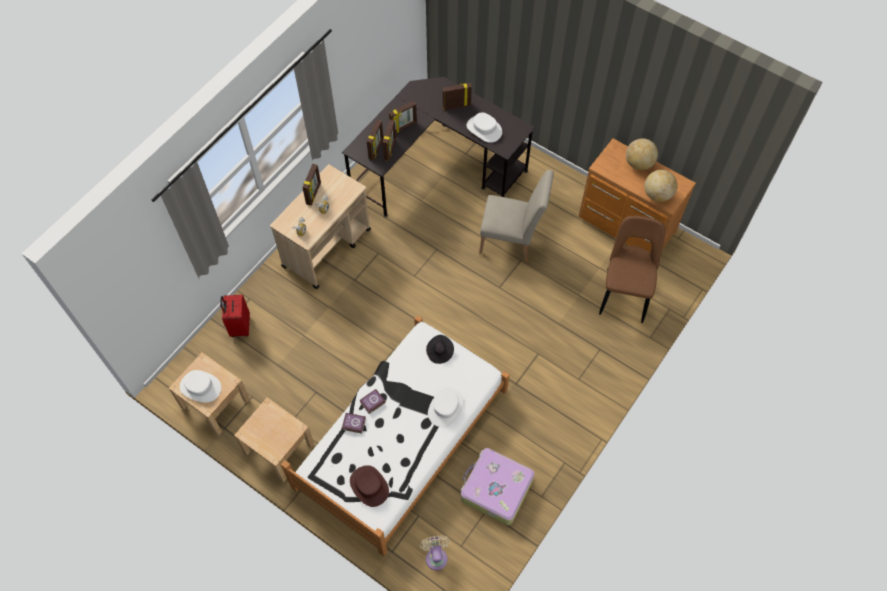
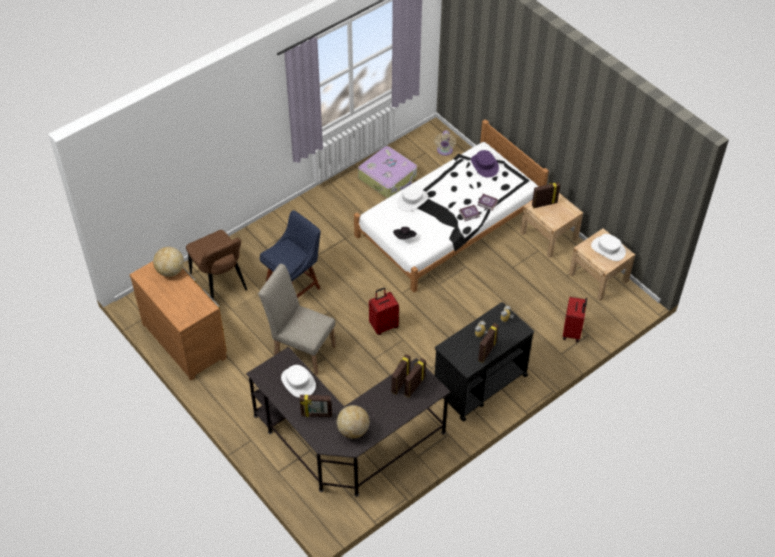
camera: 165 degrees left, 10 degrees down
beige cart [270,164,371,289] -> black cart [435,302,534,421]
brown hat [350,465,389,507] -> purple hat [471,150,499,177]
picture frame [389,101,417,133] -> picture frame moved to [532,182,560,208]
brown chair [599,216,665,323] -> brown chair turned 60 degrees counterclockwise [186,230,247,301]
globe [626,138,658,170] -> globe moved to [337,405,369,438]
none -> blue chair [259,210,321,298]
none -> red suitcase [369,287,399,335]

